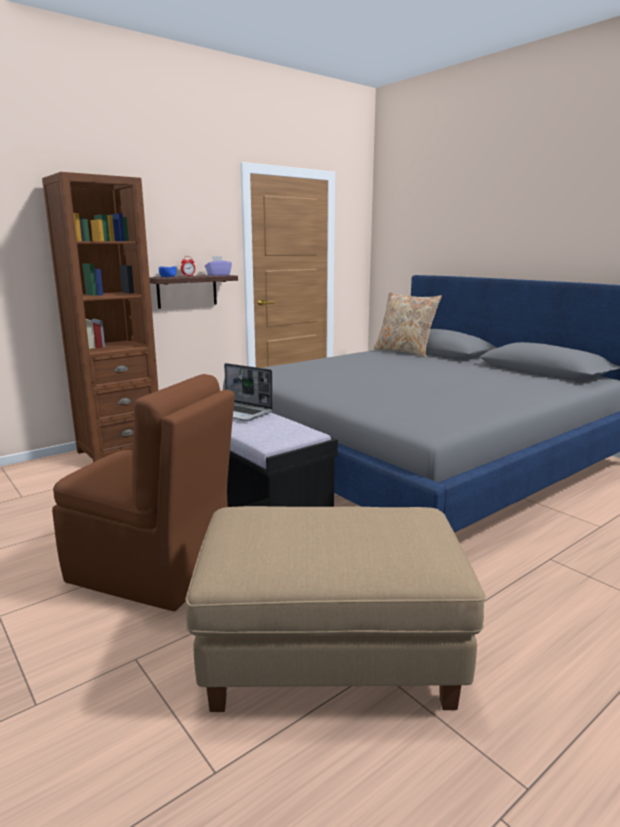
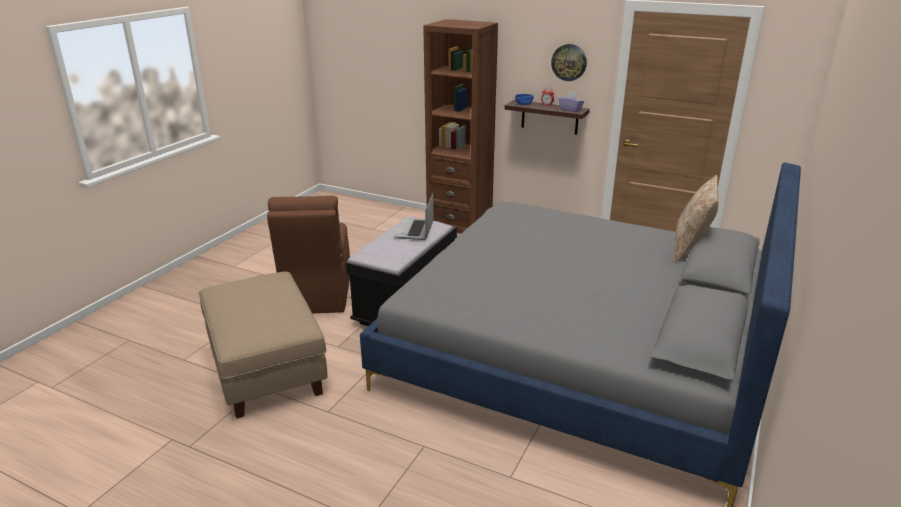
camera: 65 degrees right, 10 degrees up
none -> wall clock [551,44,587,81]

